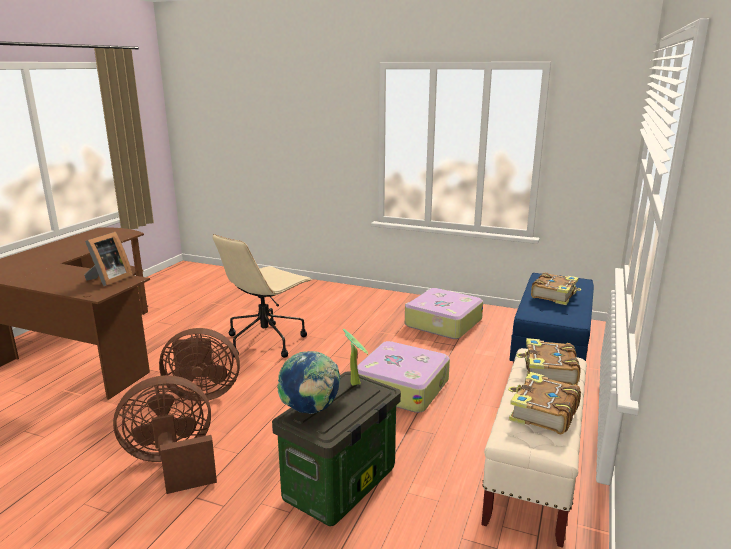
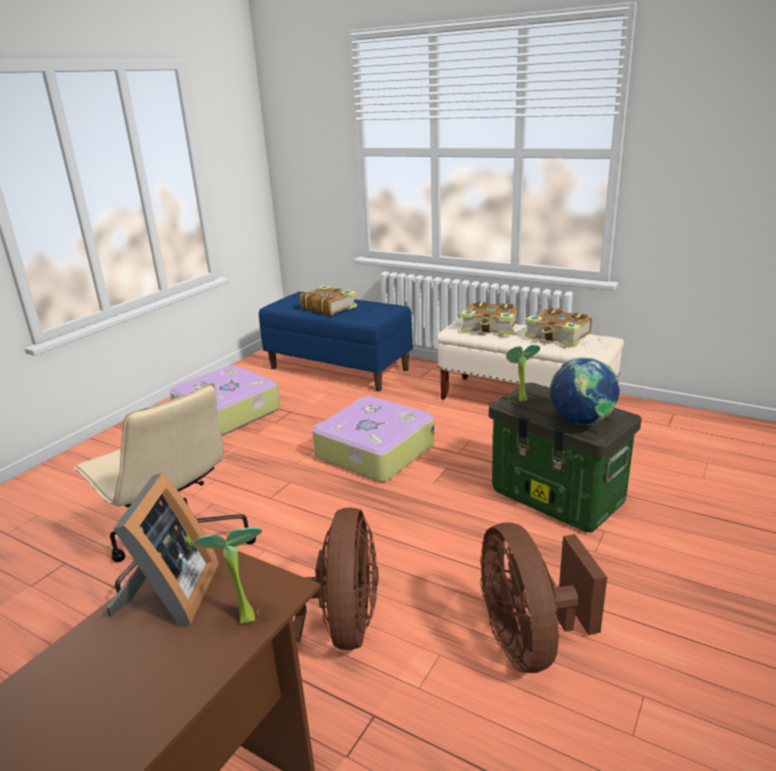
camera: 80 degrees left, 5 degrees up
picture frame [84,232,133,286] -> picture frame turned 60 degrees clockwise [106,473,219,627]
none -> potted plant [194,527,262,624]

